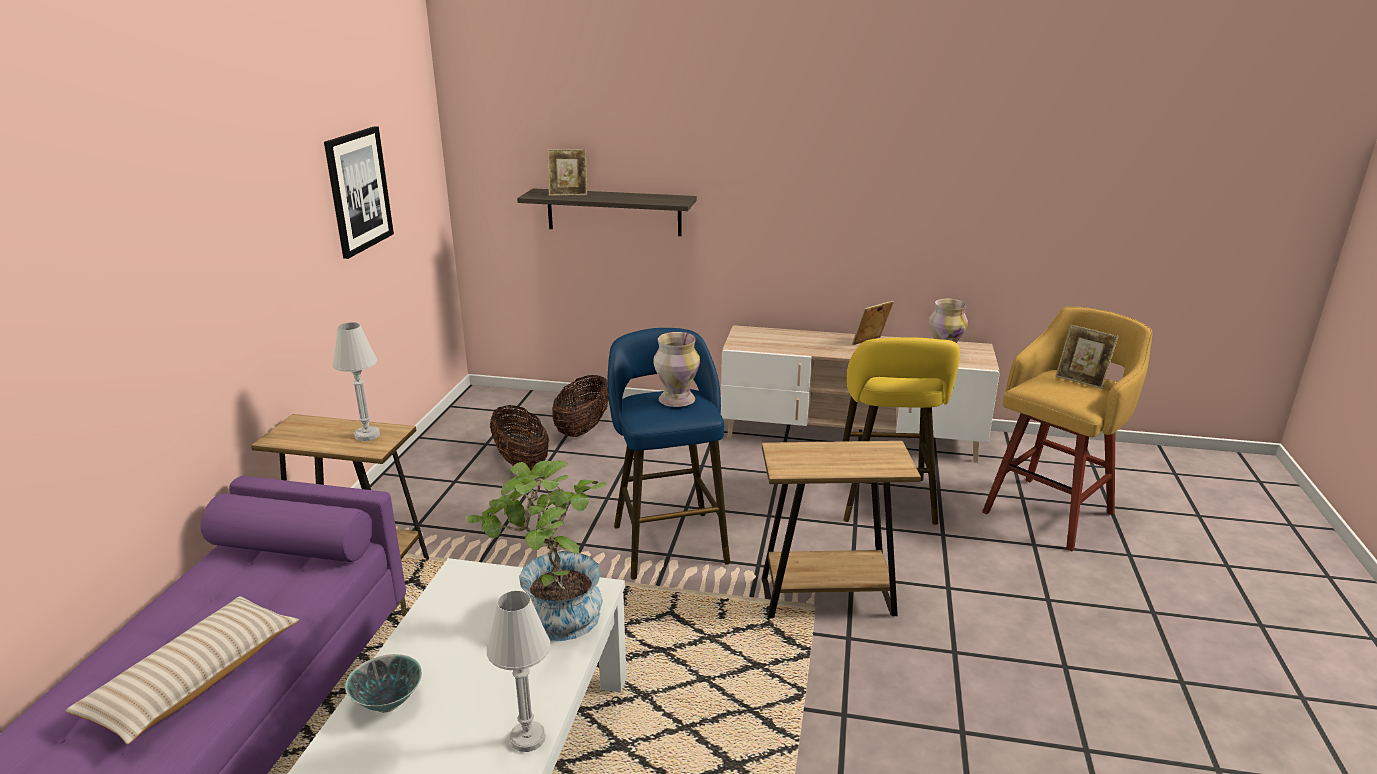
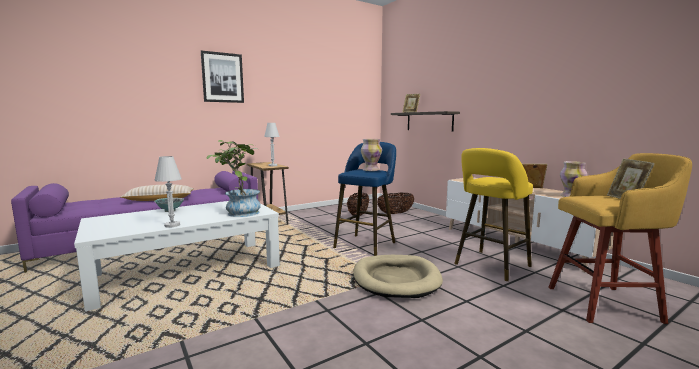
camera: 45 degrees right, 15 degrees down
picture [324,126,394,259] -> picture moved to [201,50,244,103]
brown side table [761,441,921,618] -> beige dog bed [353,255,443,298]

